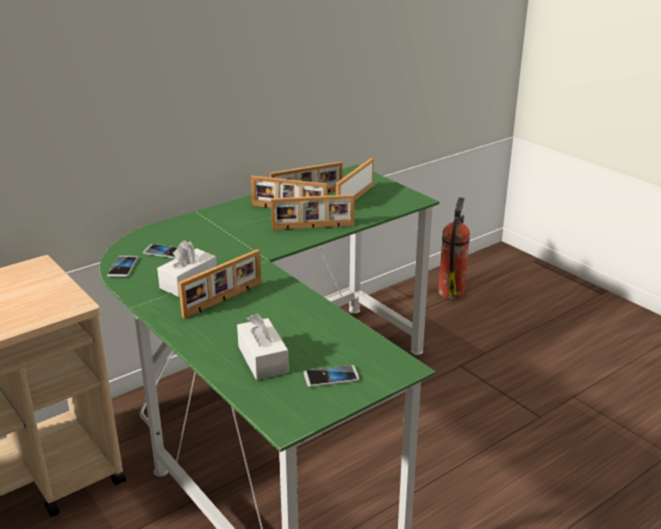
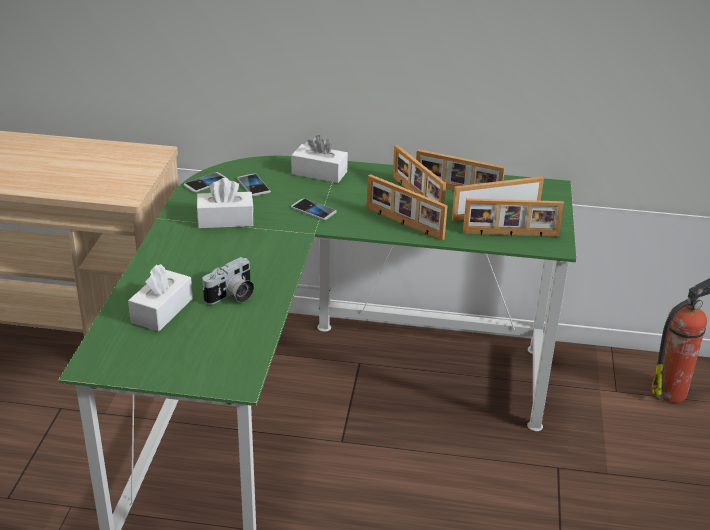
camera: 45 degrees right, 5 degrees up
picture frame [178,249,261,319] -> picture frame moved to [463,198,564,237]
phone [304,365,359,387] -> phone moved to [291,198,337,220]
none -> camera [202,257,254,305]
none -> white tissue box [292,135,348,183]

